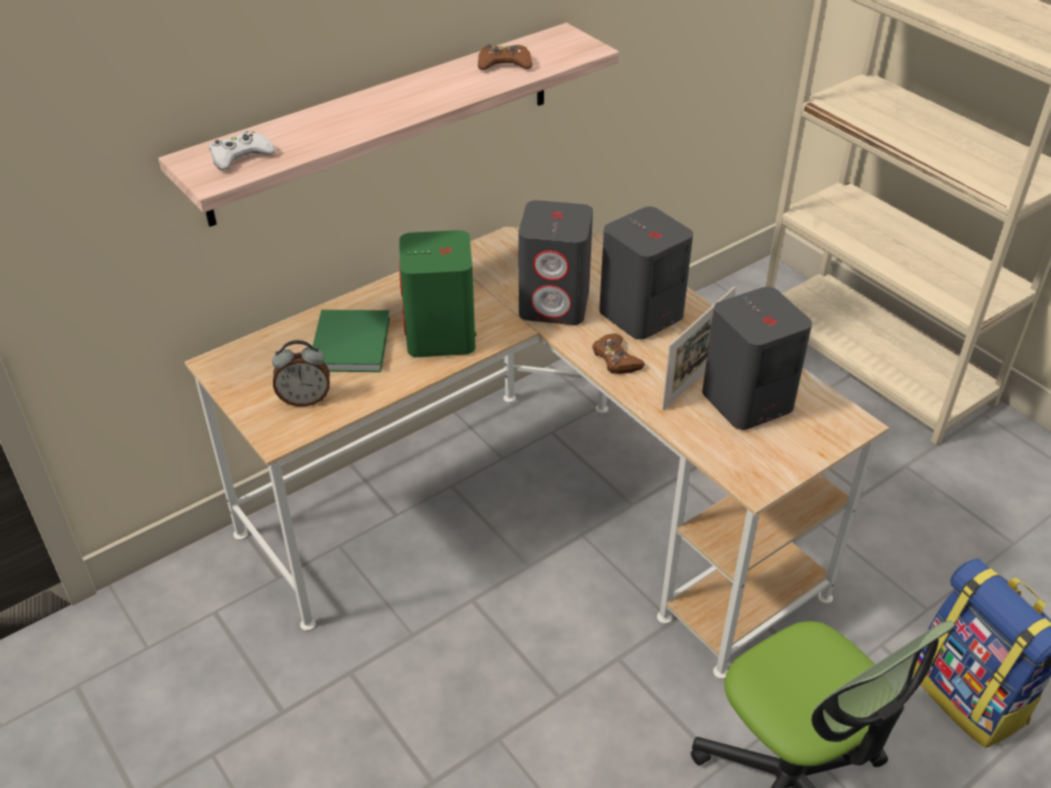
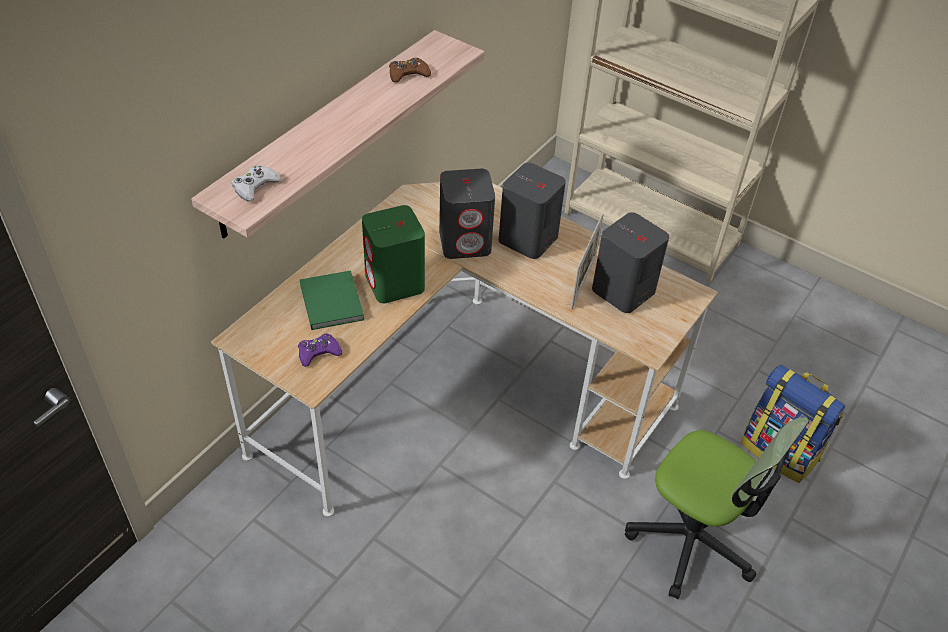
camera: 20 degrees left, 5 degrees up
alarm clock [272,340,330,407] -> purple game controller [298,333,342,367]
brown game controller [592,333,646,374] -> none

